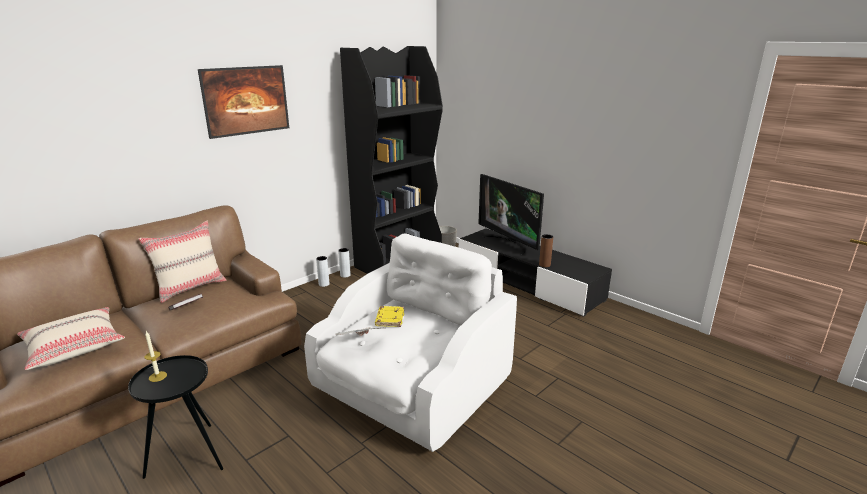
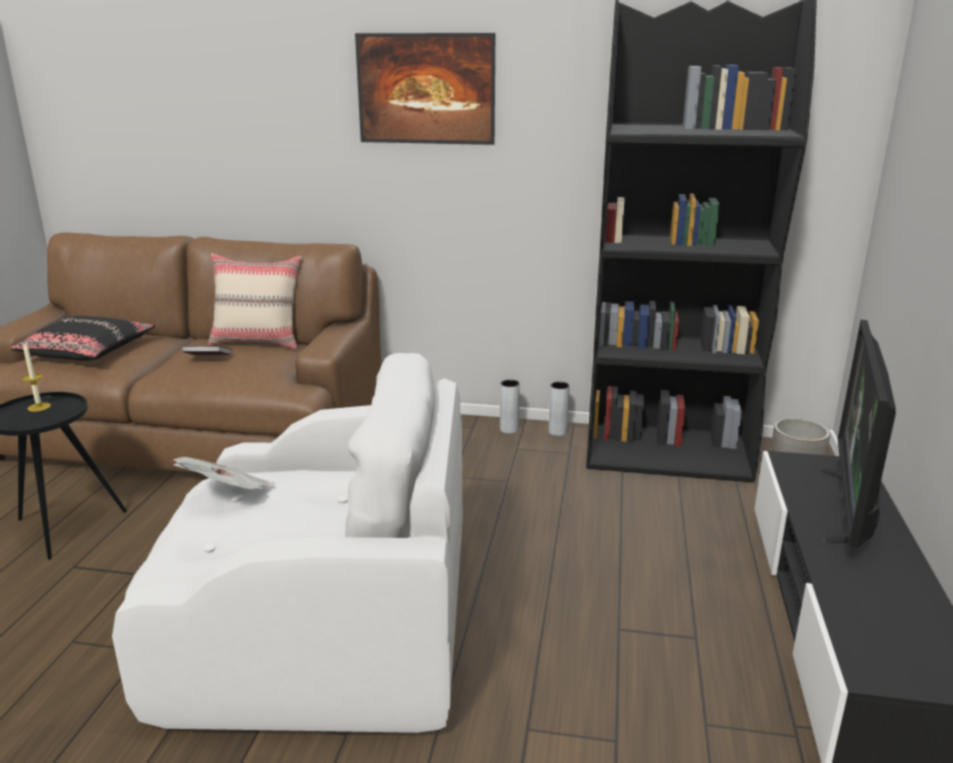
camera: 55 degrees right, 0 degrees up
beige pillow [17,307,125,370] -> black pillow [10,316,155,361]
yellow book [375,306,404,327] -> none
brown vase [539,234,553,267] -> none

